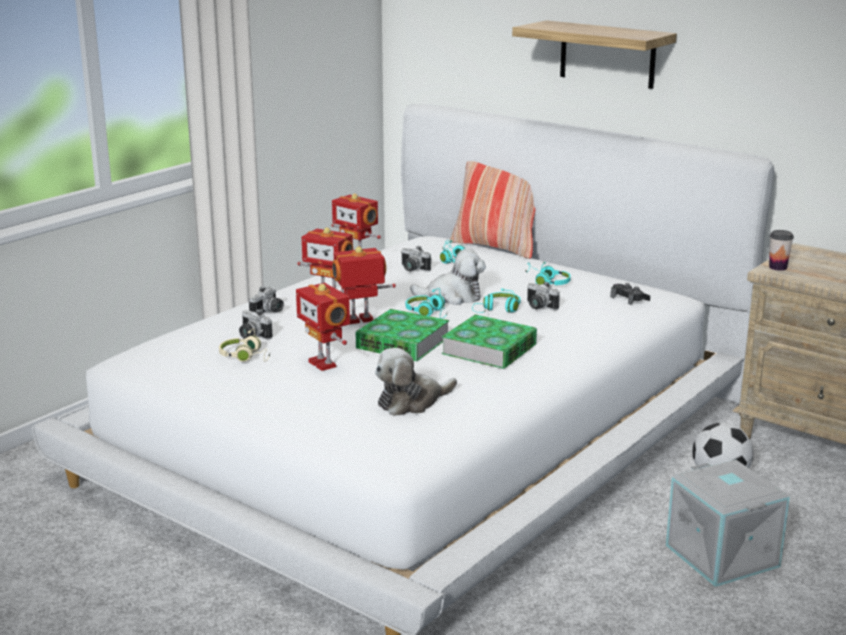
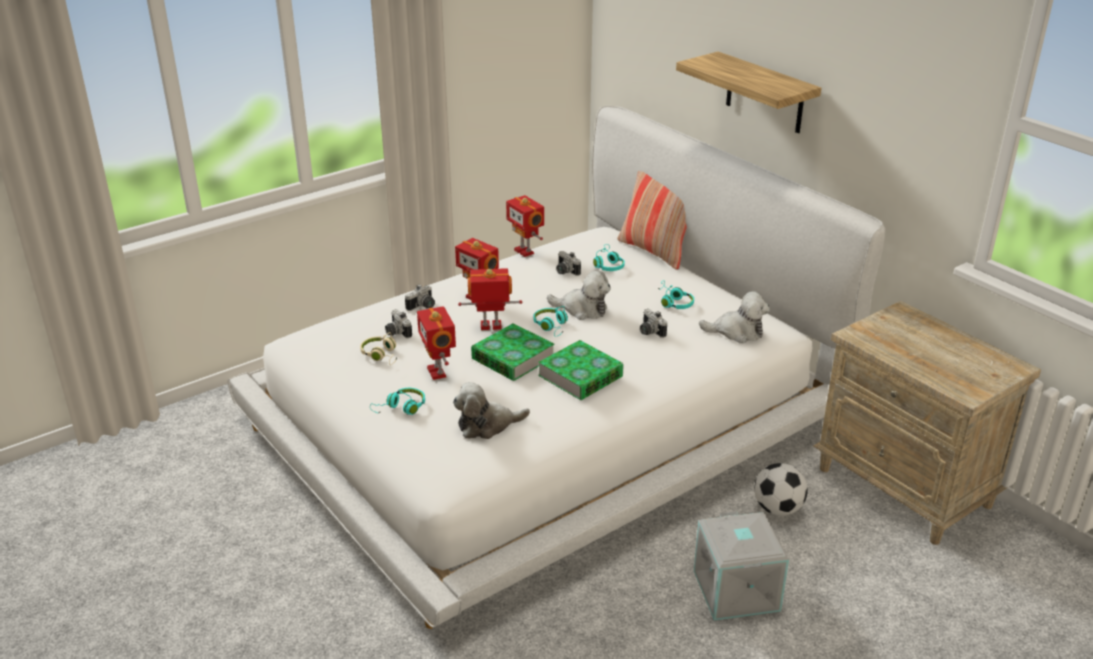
camera: 15 degrees right, 10 degrees up
turquoise headphones [472,288,521,313] -> turquoise headphones moved to [370,388,425,415]
black game controller [610,283,650,305] -> plush toy [699,291,770,343]
cup [769,230,794,271] -> none

